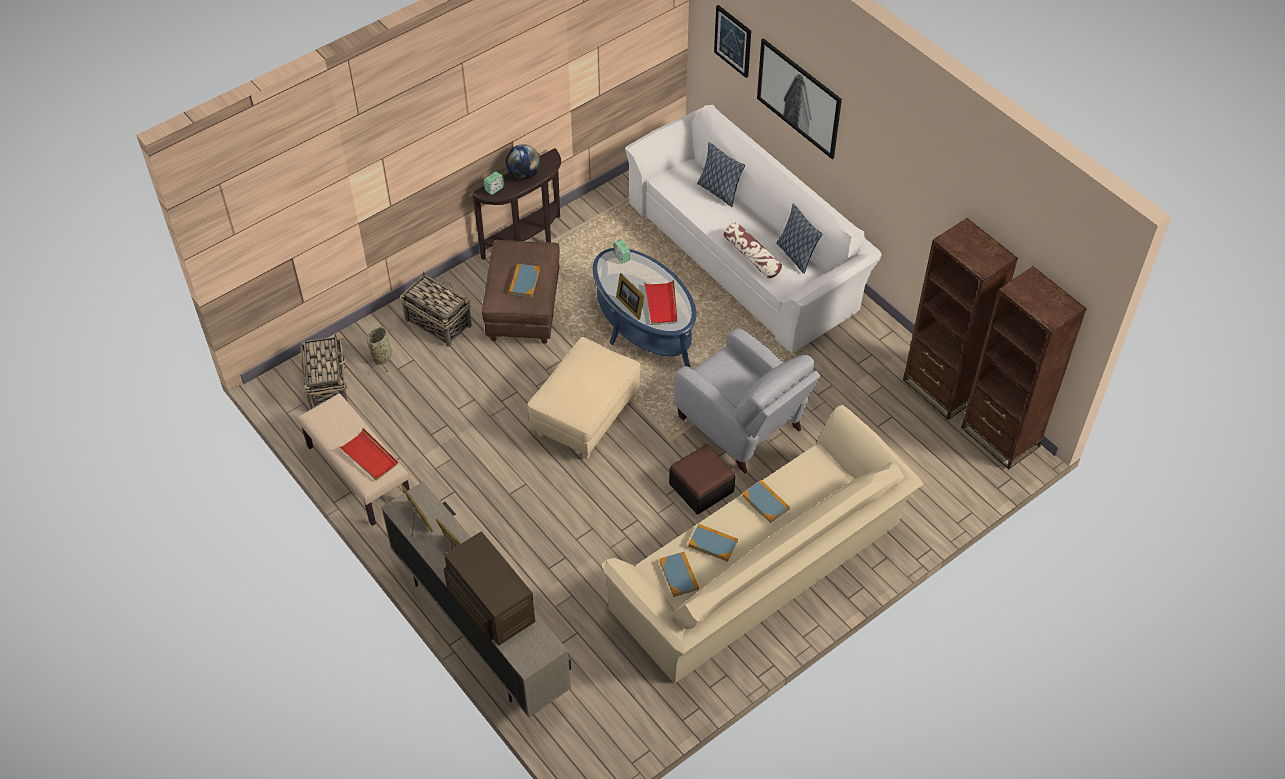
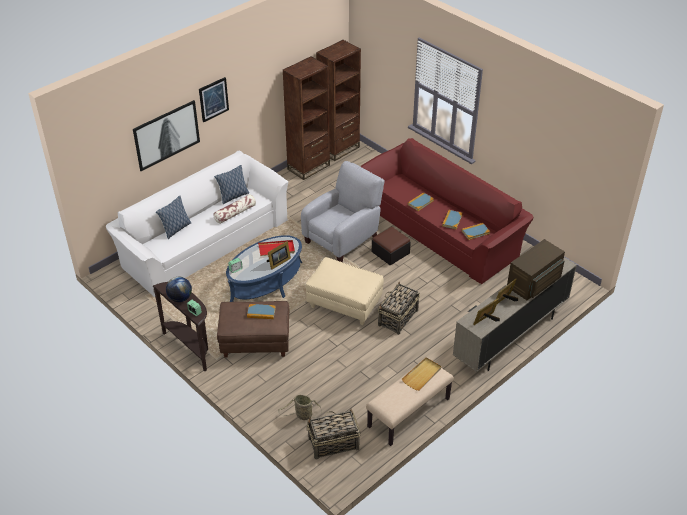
camera: 95 degrees left, 10 degrees down
red tray [338,428,399,481] -> beige tray [402,357,442,391]
basket [400,271,472,347] -> basket moved to [378,282,420,335]
beige sofa [601,405,924,683] -> red sofa [360,138,534,284]
picture [714,5,751,78] -> picture moved to [199,77,229,122]

